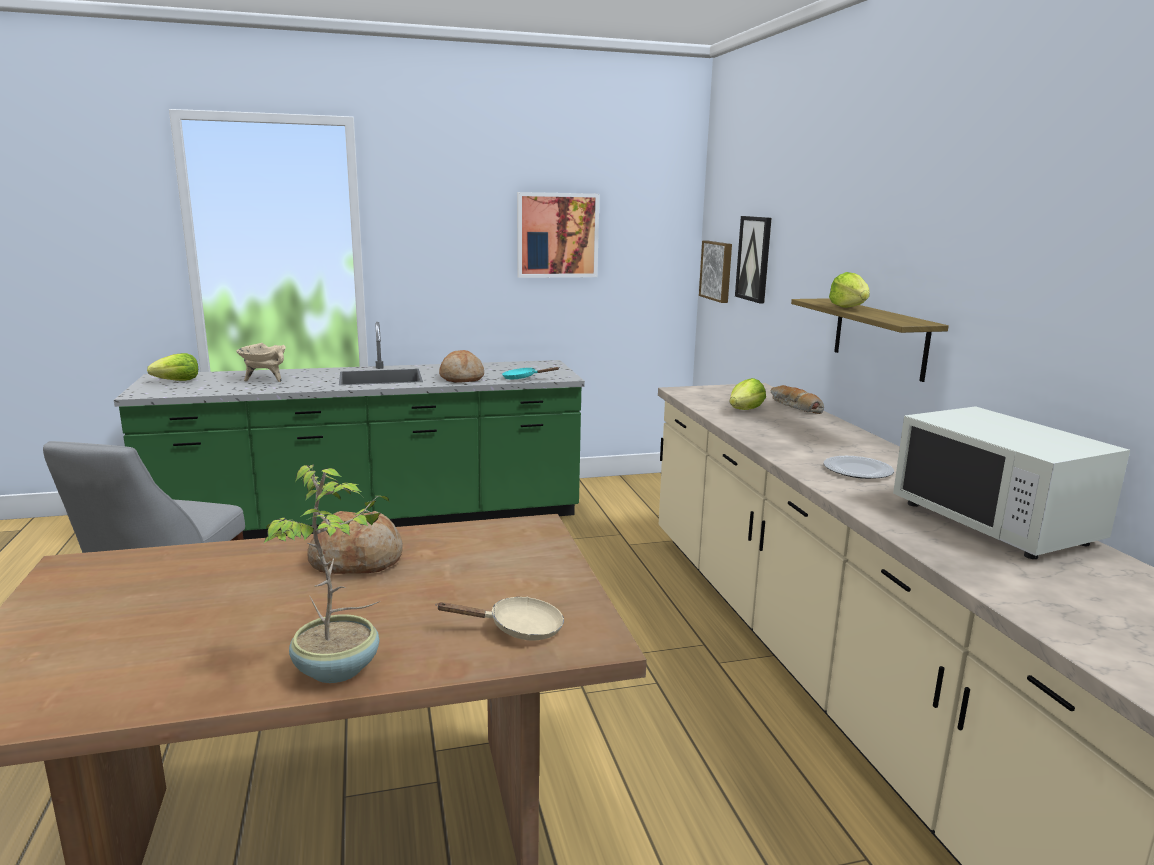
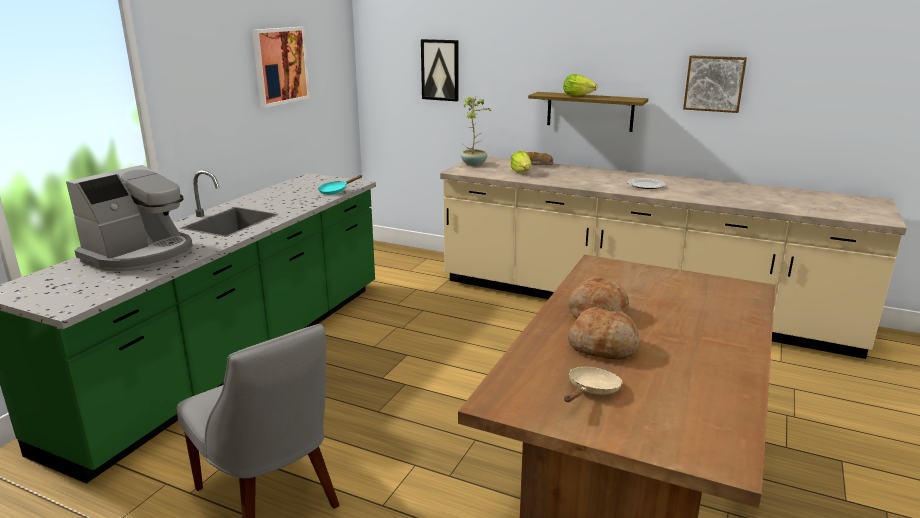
camera: 50 degrees left, 5 degrees up
lettuce [147,353,198,381] -> none
beige cooking pot [236,343,286,382] -> coffee machine [66,165,193,271]
potted plant [263,465,389,683] -> potted plant moved to [461,96,492,166]
beige frying pan [437,597,564,641] -> beige frying pan moved to [564,367,623,402]
bread [439,350,484,382] -> bread moved to [568,307,640,360]
picture [699,241,732,303] -> picture moved to [683,55,747,113]
white microwave [893,406,1130,559] -> none

